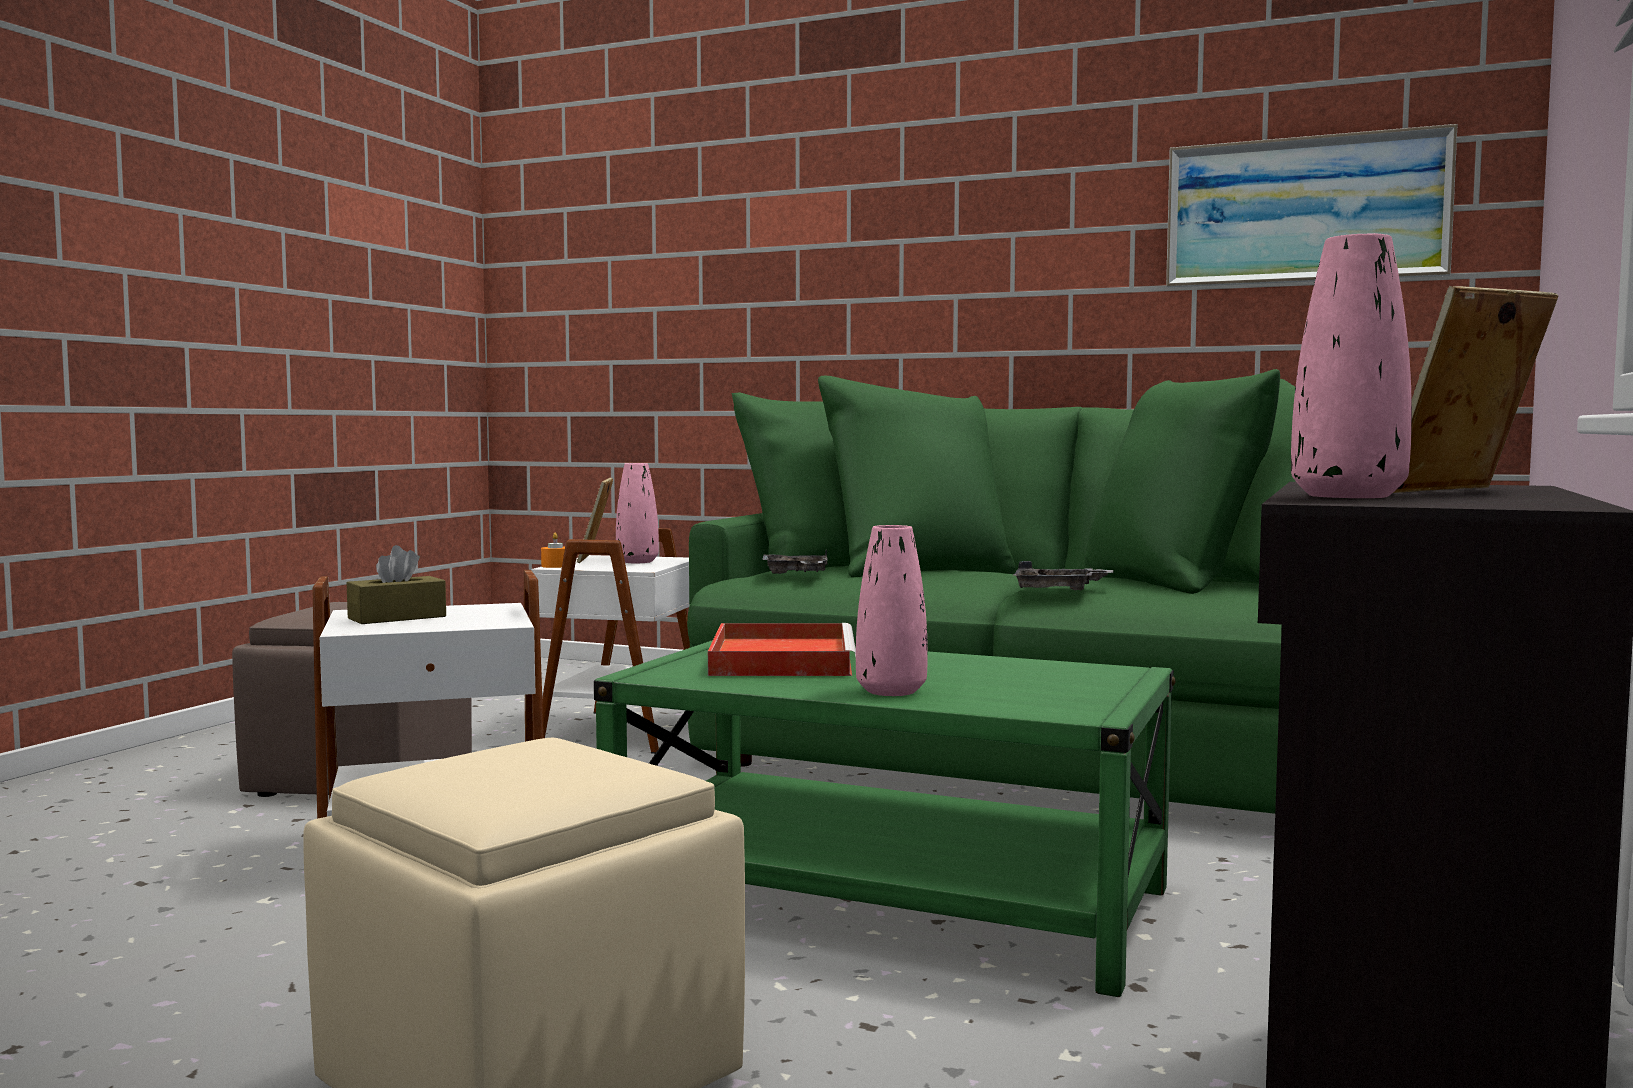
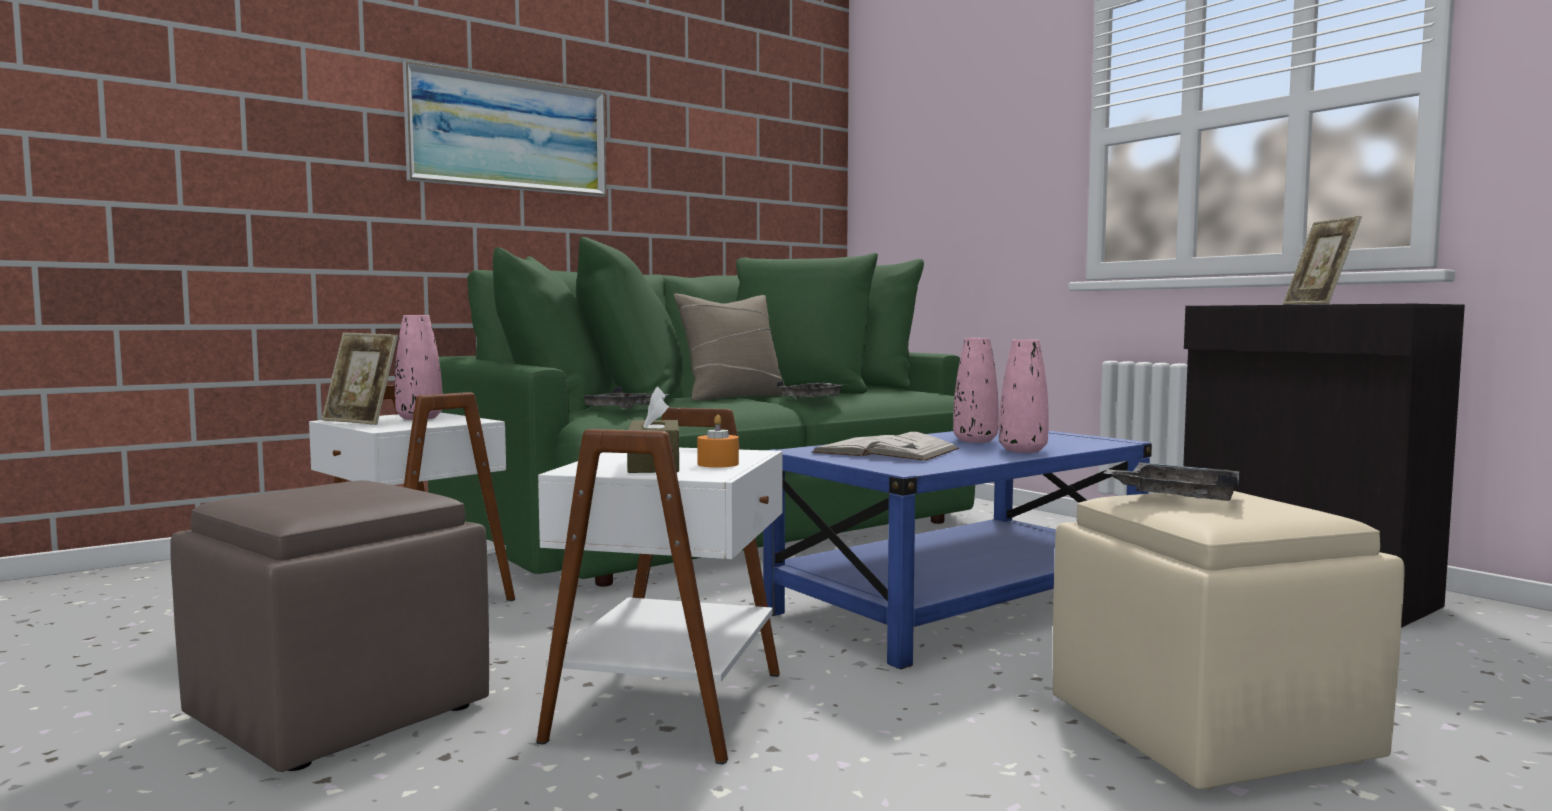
camera: 60 degrees left, 0 degrees up
orange candle [541,533,565,568] -> orange candle moved to [697,415,739,468]
green coffee table [594,640,1176,997] -> blue coffee table [763,426,1152,669]
red tray [708,623,856,676] -> white book [812,432,959,461]
picture [1166,124,1458,287] -> picture moved to [403,61,607,197]
pink vase [1291,233,1412,498] -> pink vase moved to [953,338,999,443]
none -> beige pillow [674,294,785,401]
none -> grey tray [1104,462,1239,501]

